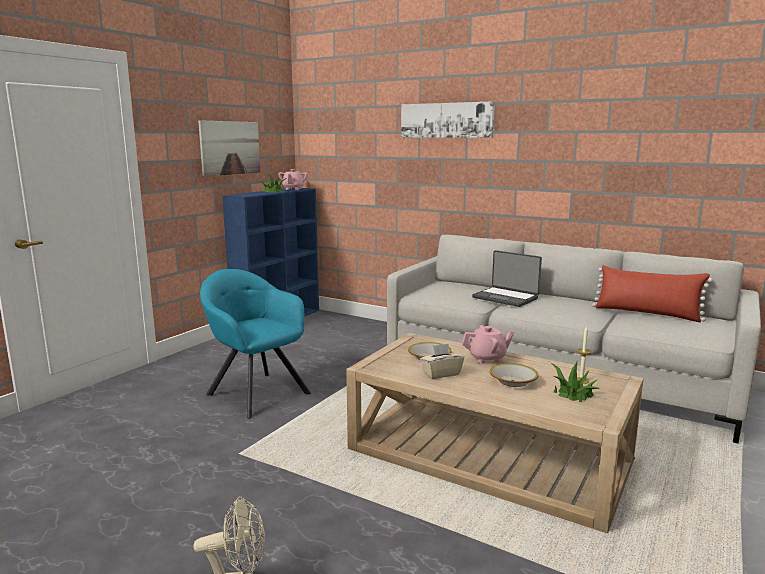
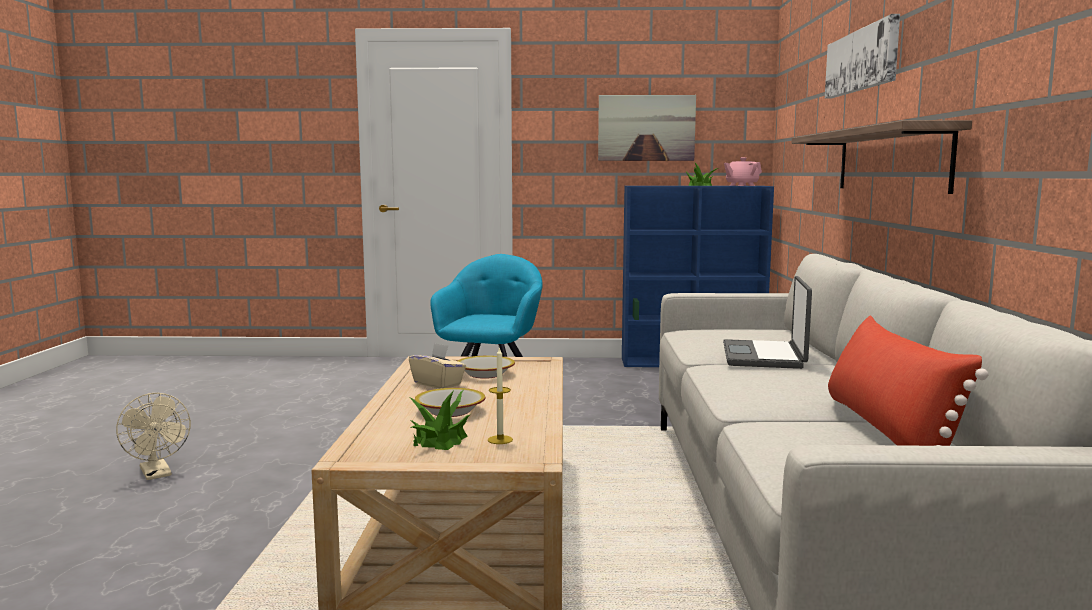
camera: 60 degrees right, 5 degrees down
pink teapot [462,325,514,363] -> none
none -> shelf [792,120,972,194]

